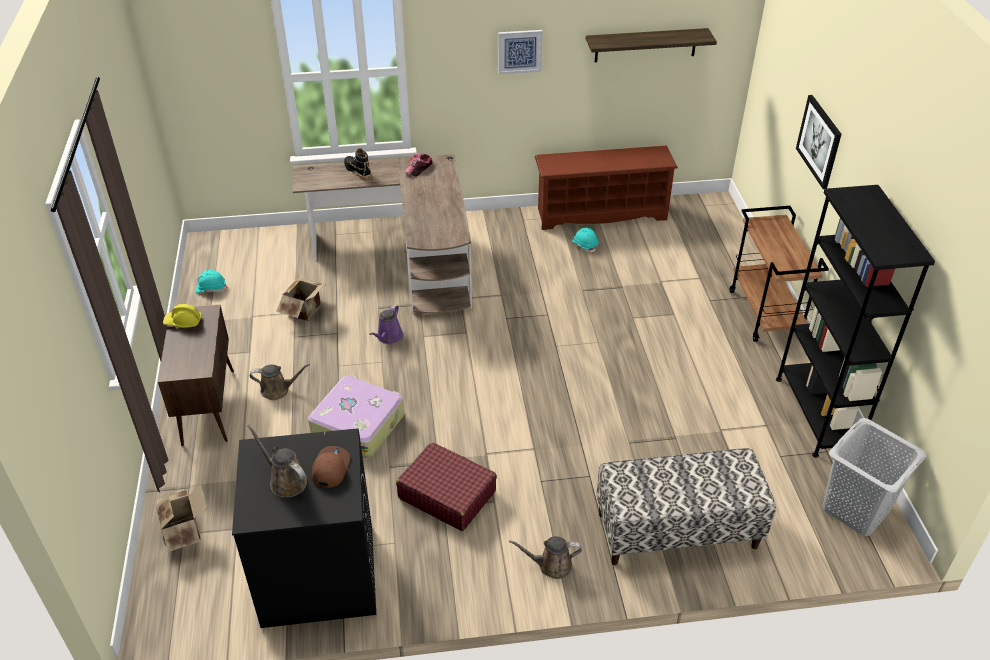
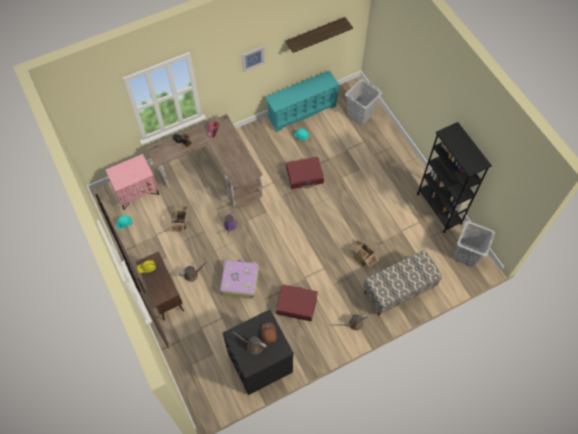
camera: 20 degrees left, 20 degrees up
cardboard box [156,484,207,552] -> cardboard box moved to [348,237,379,268]
brown shoe rack [535,146,678,230] -> turquoise shoe rack [265,70,340,132]
brown cart [730,206,829,342] -> none
picture [796,95,841,189] -> none
none -> pink nightstand [105,154,160,210]
none -> red suitcase [286,157,324,189]
none -> grey laundry basket [345,79,382,125]

